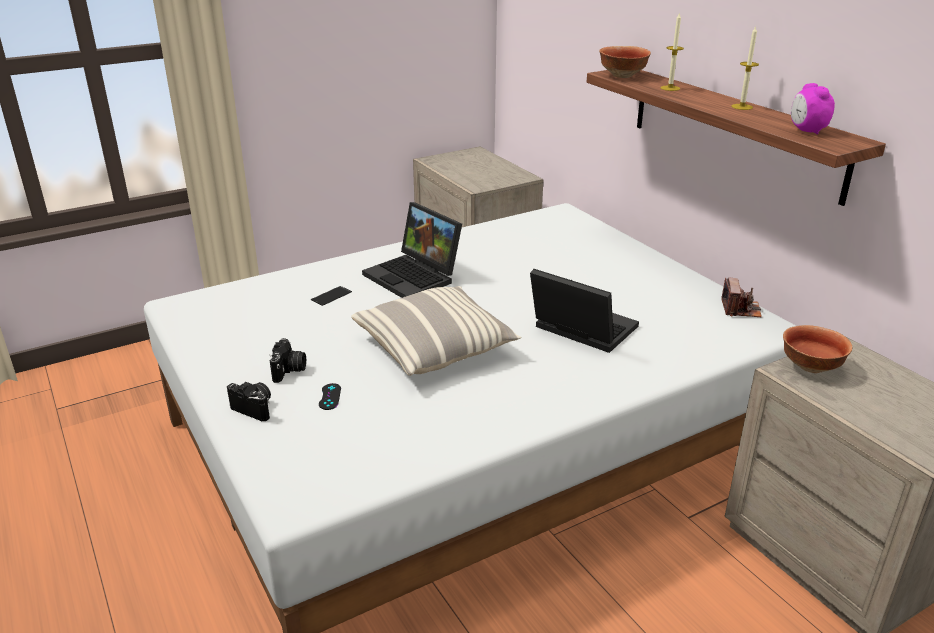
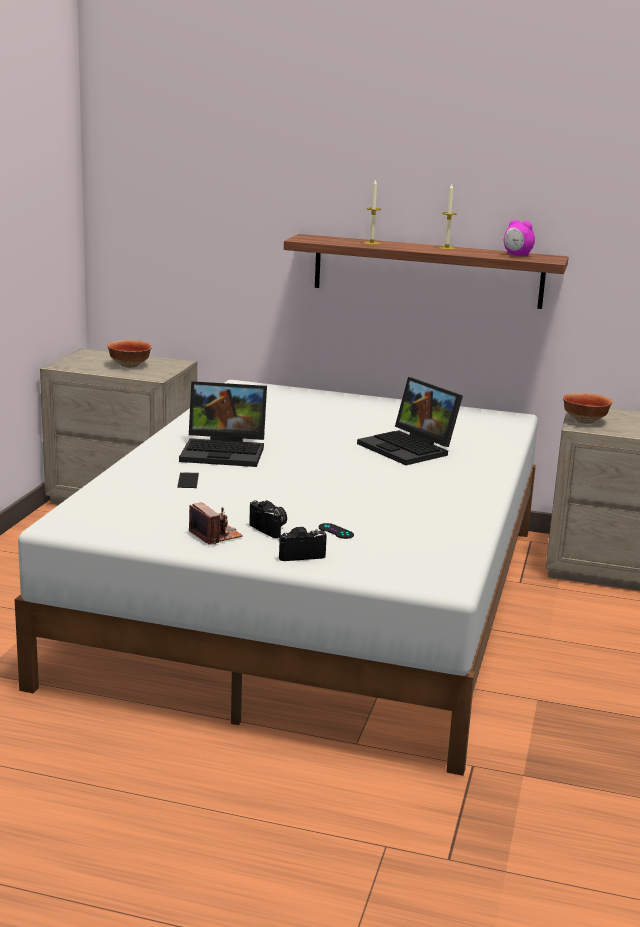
camera: 45 degrees left, 10 degrees down
pillow [351,286,521,376] -> none
laptop [530,269,639,353] -> laptop turned 120 degrees counterclockwise [357,377,463,465]
bowl [599,46,651,78] -> bowl moved to [107,340,152,368]
camera [721,278,762,317] -> camera moved to [189,502,243,545]

